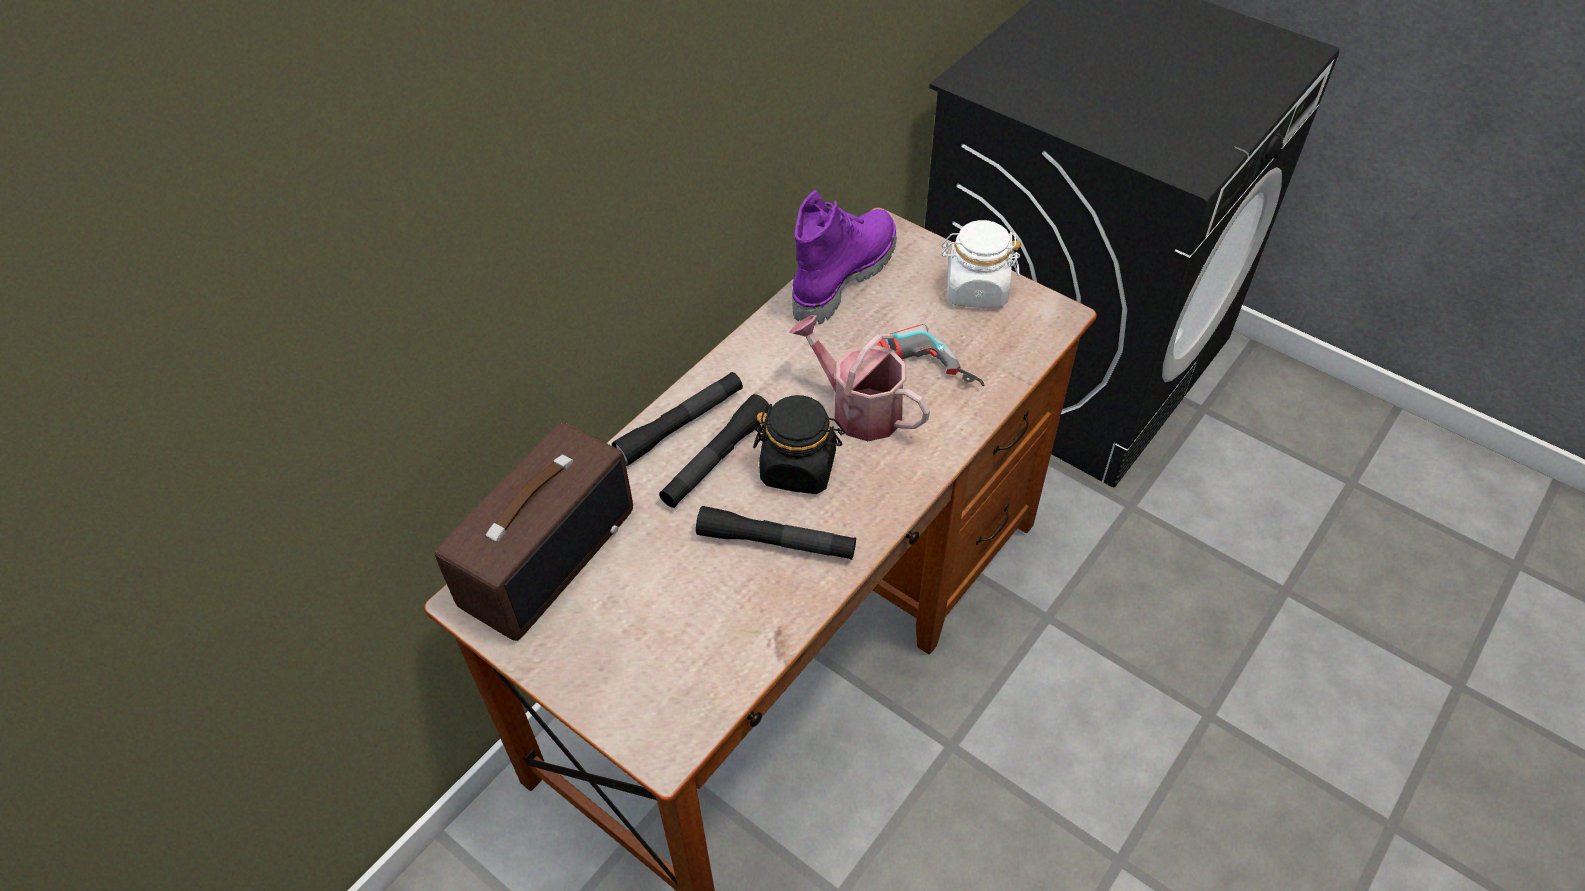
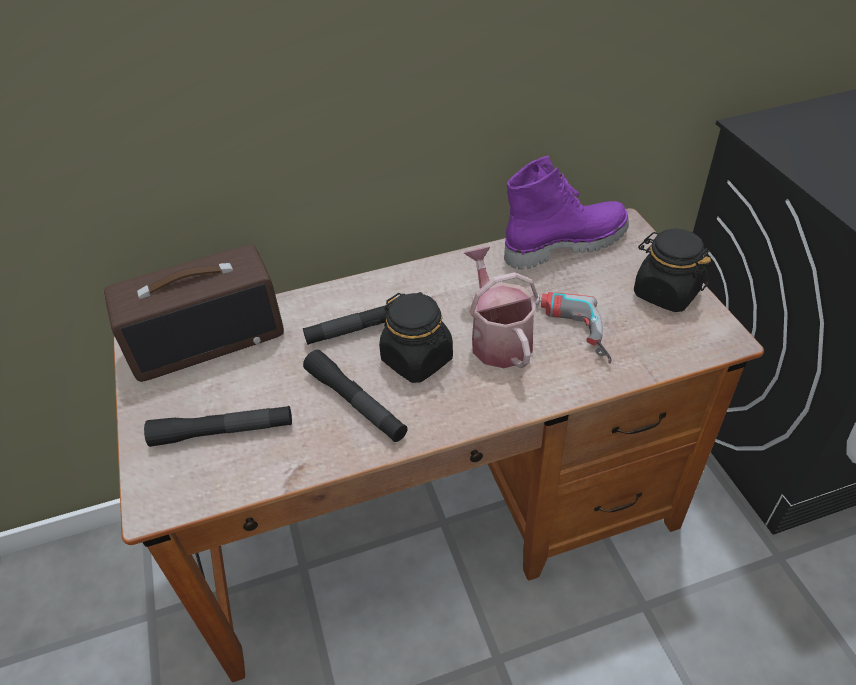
camera: 35 degrees right, 5 degrees down
black flashlight [612,372,743,466] -> black flashlight moved to [144,406,292,447]
white jar [941,220,1021,308] -> black jar [634,228,712,312]

